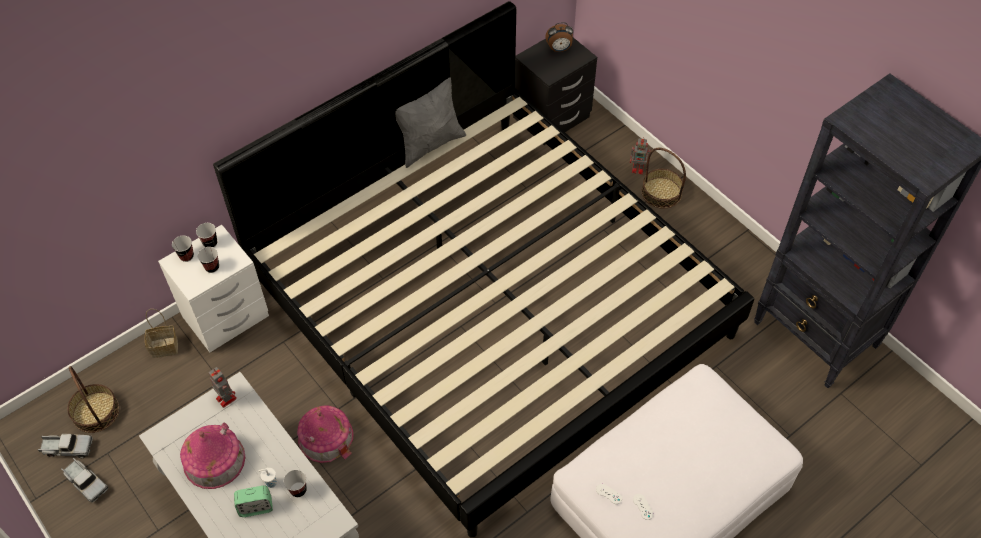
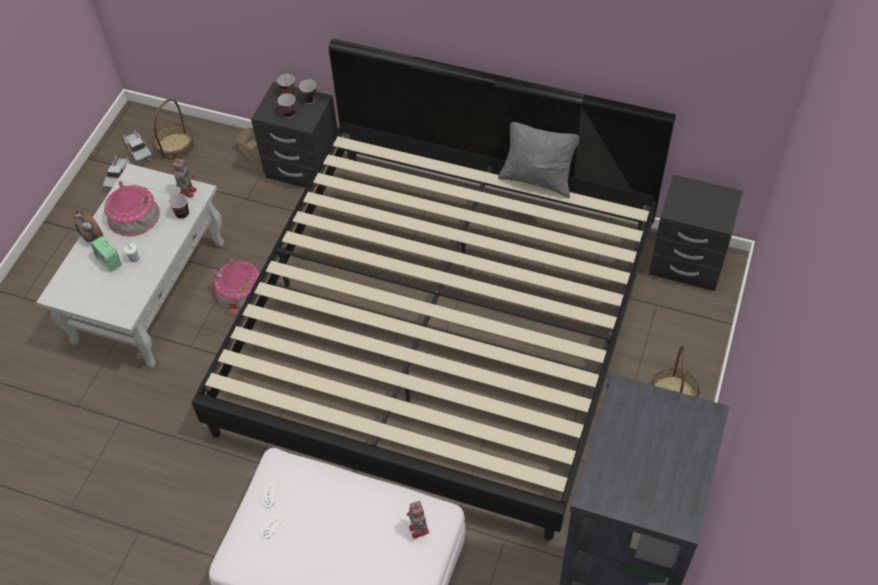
camera: 60 degrees right, 0 degrees up
white nightstand [158,225,269,352] -> black nightstand [251,82,337,188]
cup [284,470,307,497] -> cup moved to [169,194,189,219]
alarm clock [545,22,573,52] -> alarm clock moved to [73,210,103,242]
toy robot [630,138,651,174] -> toy robot moved to [407,501,429,539]

